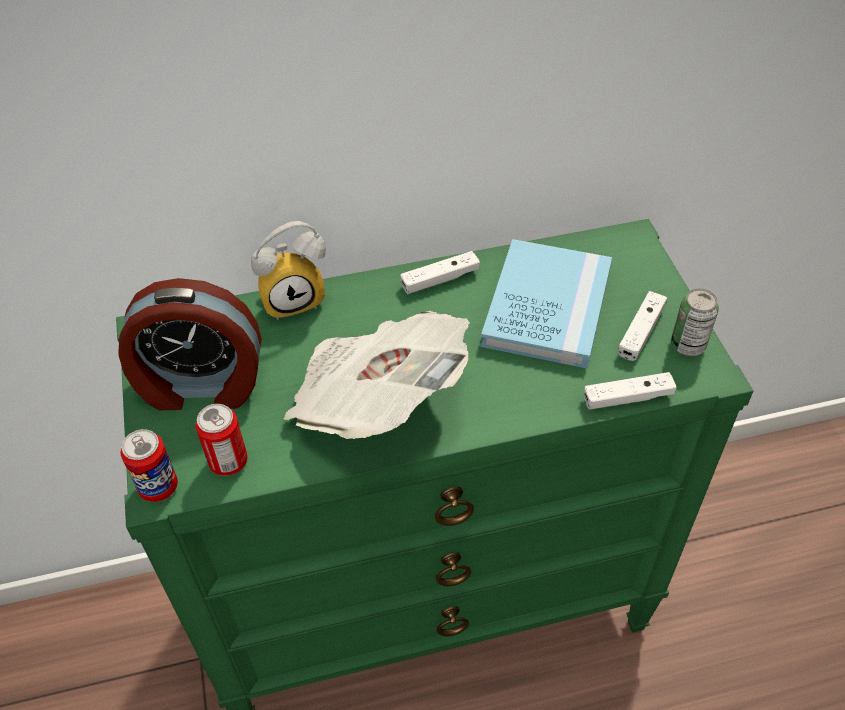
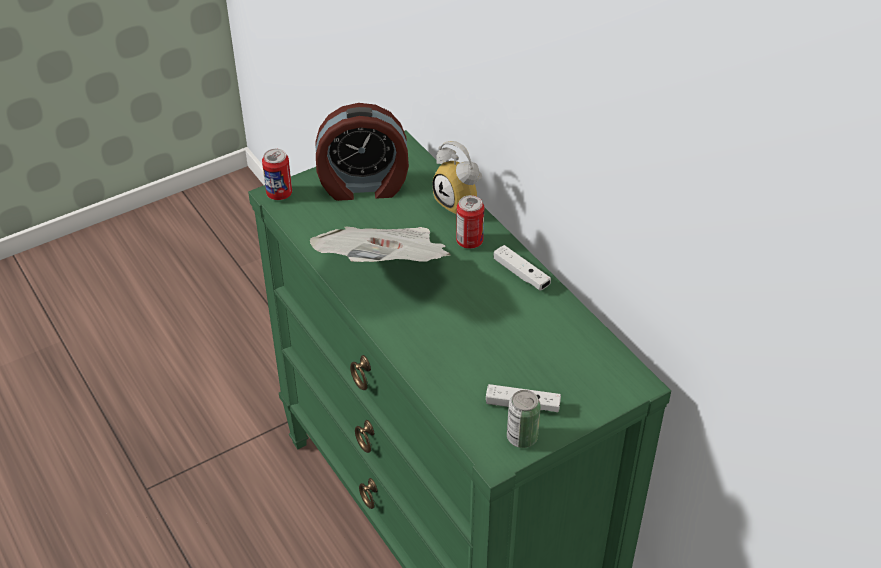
camera: 70 degrees right, 5 degrees down
alarm clock [118,278,262,410] -> alarm clock turned 75 degrees counterclockwise [315,103,409,201]
can [195,404,248,476] -> can moved to [456,195,484,249]
blue book [481,239,612,369] -> none
white game controller [584,372,676,410] -> none

